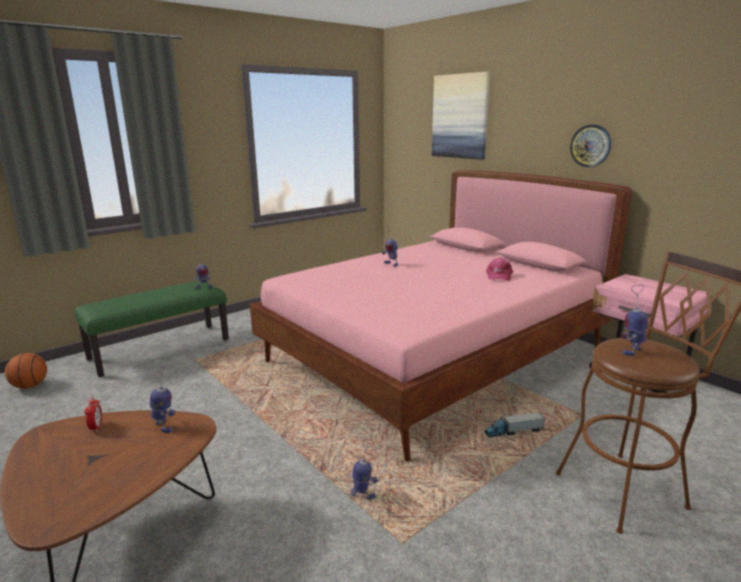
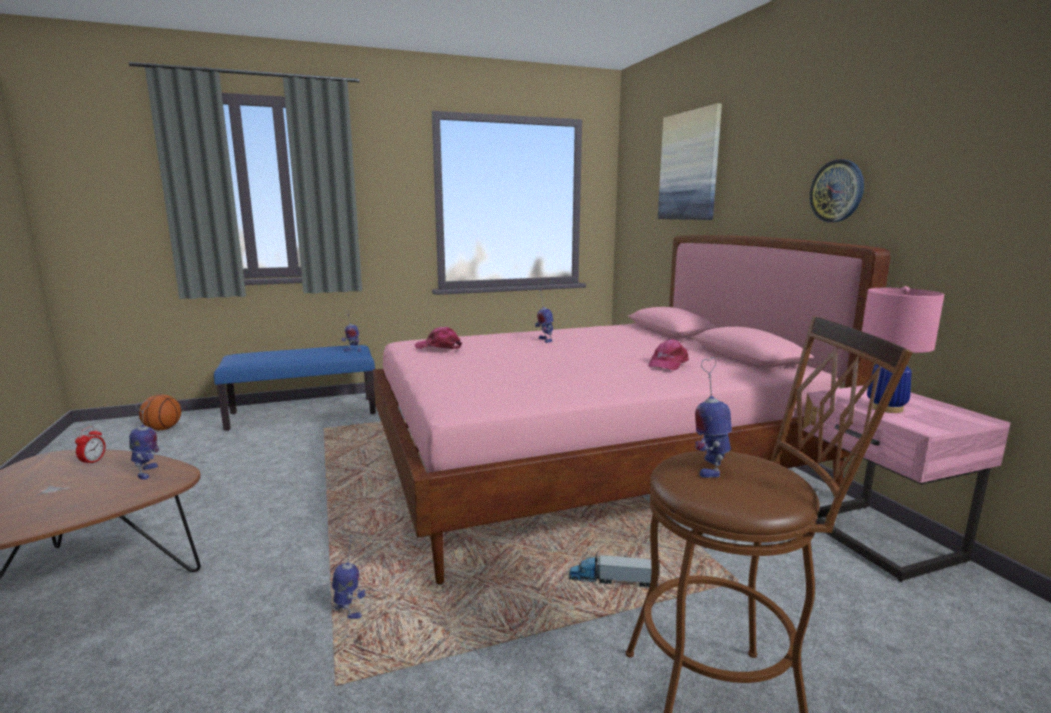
camera: 20 degrees right, 5 degrees down
green bench [74,281,229,377] -> blue bench [214,345,376,431]
toy robot [621,285,648,356] -> toy robot turned 45 degrees counterclockwise [695,357,732,478]
none -> pink cap [415,326,462,349]
none -> pink table lamp [862,286,944,413]

